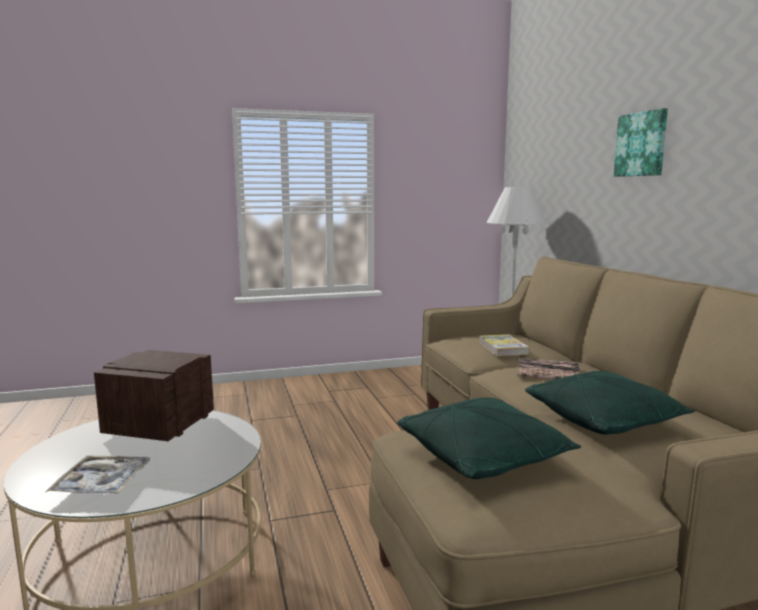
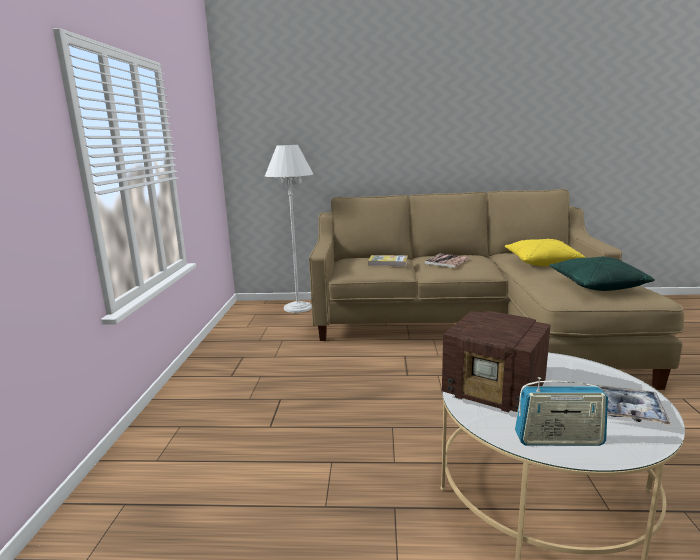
camera: 70 degrees left, 5 degrees up
green pillow [525,371,695,435] -> yellow pillow [505,239,585,266]
picture [614,108,668,177] -> none
none -> radio [515,377,608,446]

